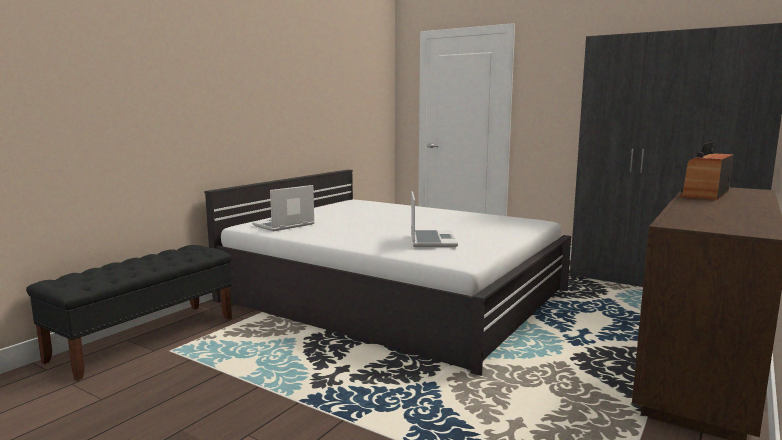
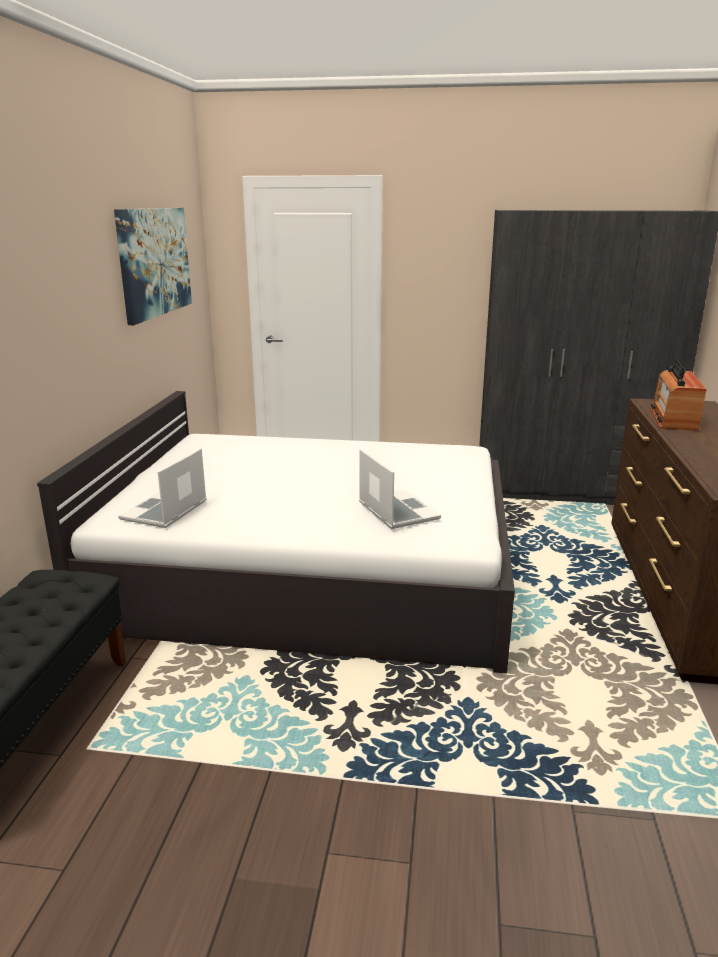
camera: 25 degrees left, 10 degrees up
none -> picture [114,208,192,325]

